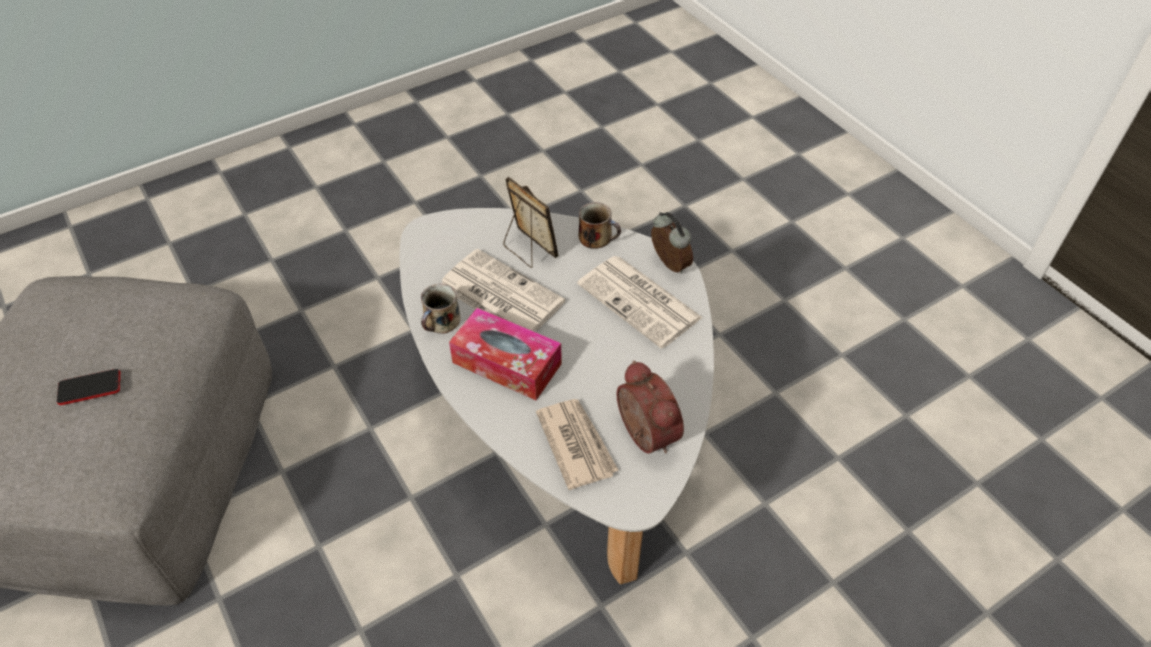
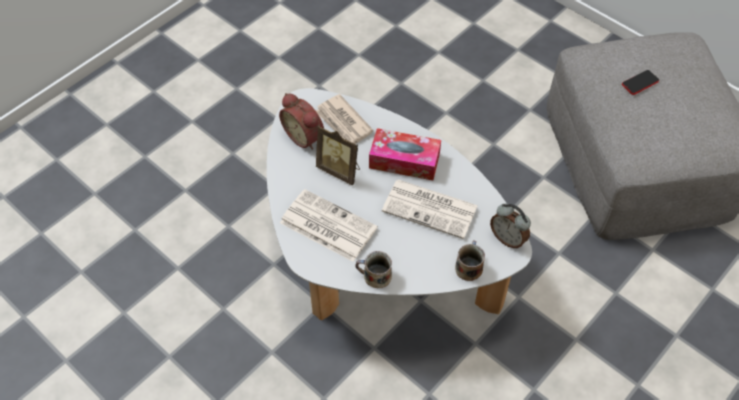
camera: 165 degrees right, 5 degrees up
mug [421,284,461,333] -> mug moved to [455,240,485,281]
picture frame [503,177,559,268] -> picture frame moved to [316,125,360,186]
alarm clock [651,212,693,274] -> alarm clock moved to [490,203,531,249]

